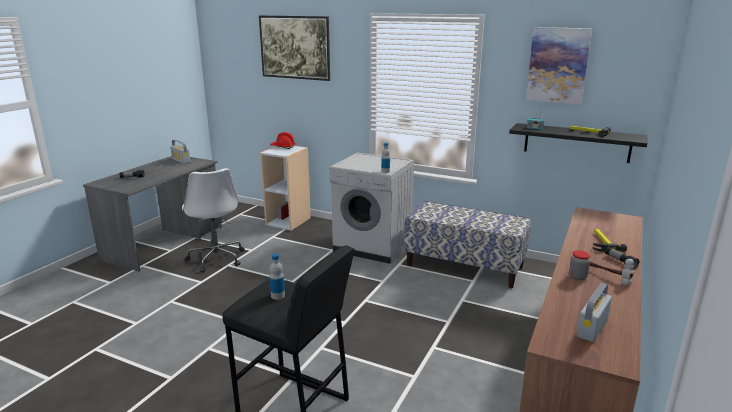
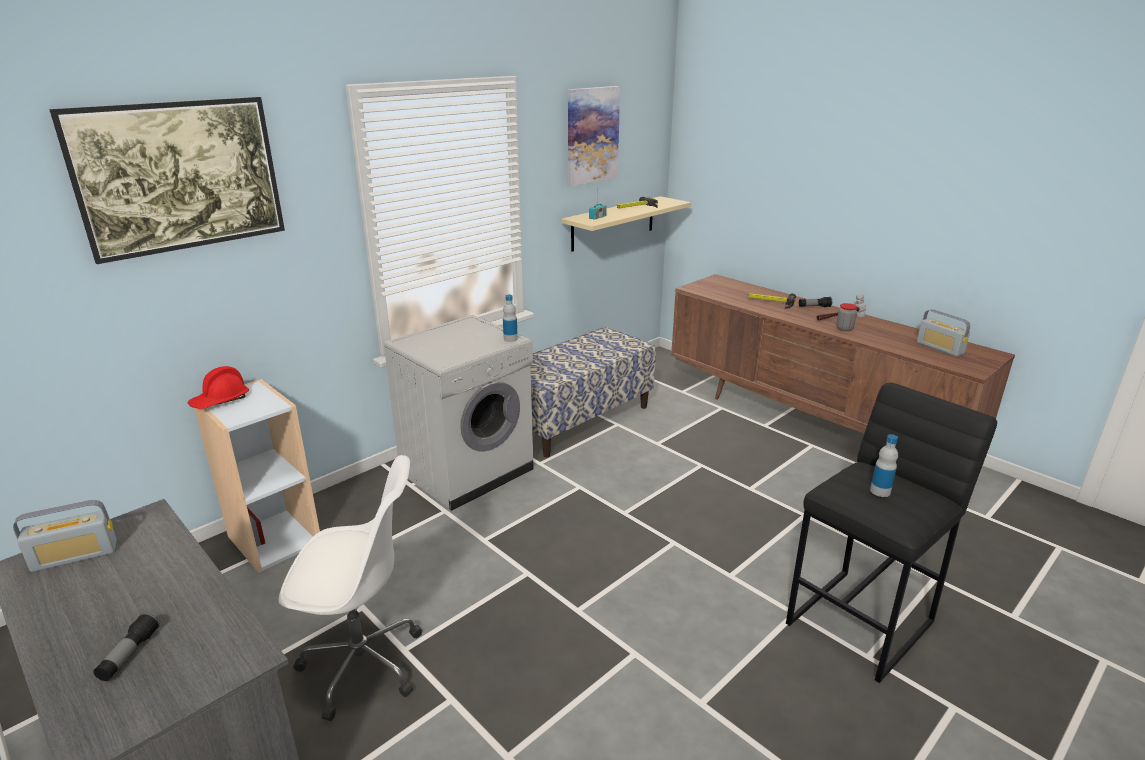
camera: 70 degrees left, 5 degrees up
black shelf [509,123,647,163] -> beige shelf [561,196,691,252]

